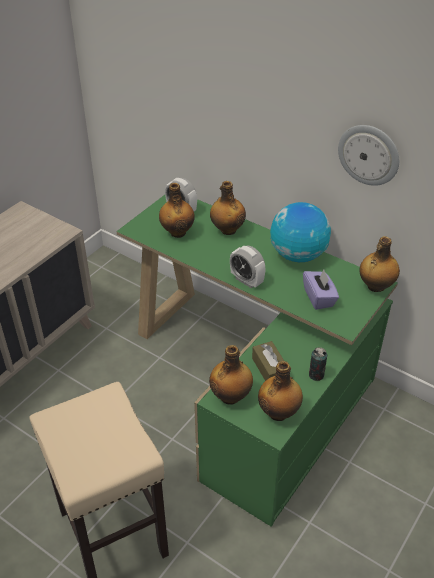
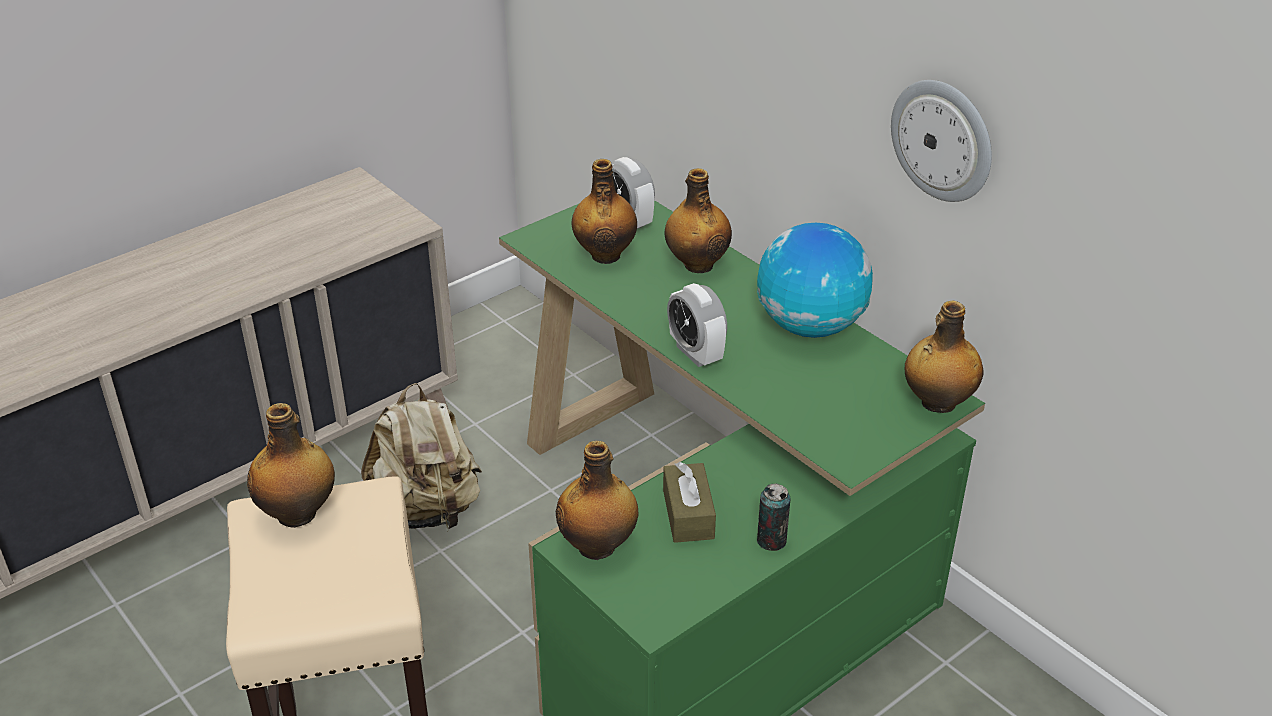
camera: 15 degrees right, 5 degrees down
bottle [258,361,303,421] -> bottle moved to [247,403,335,528]
purple tissue box [303,270,339,310] -> none
none -> beige backpack [361,383,482,530]

